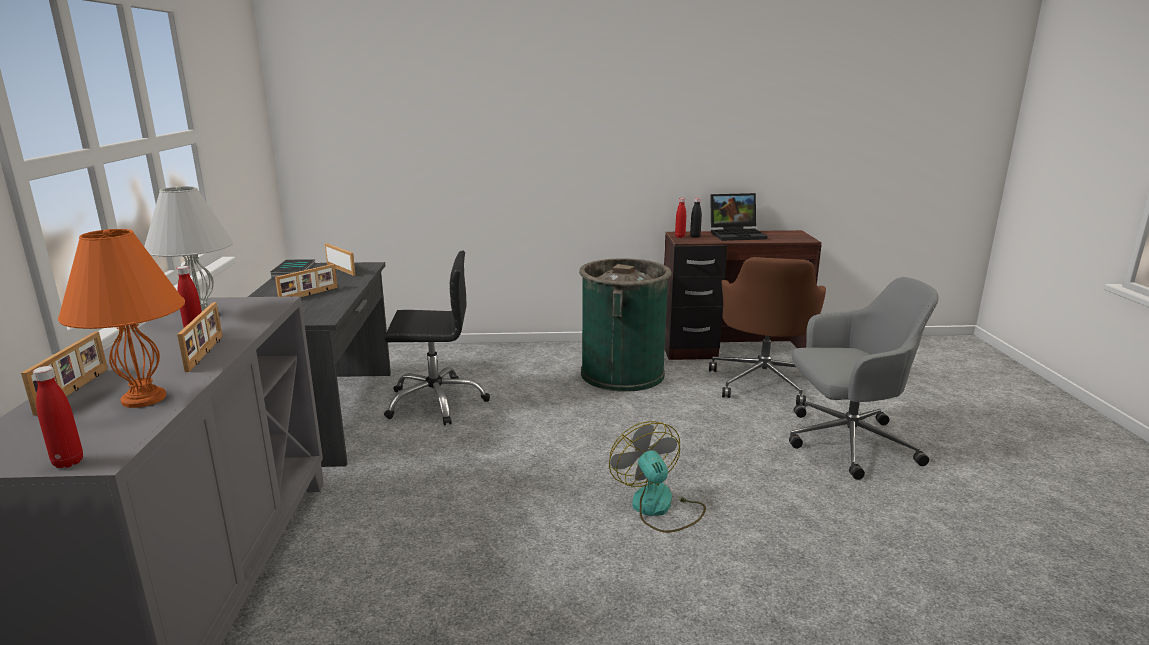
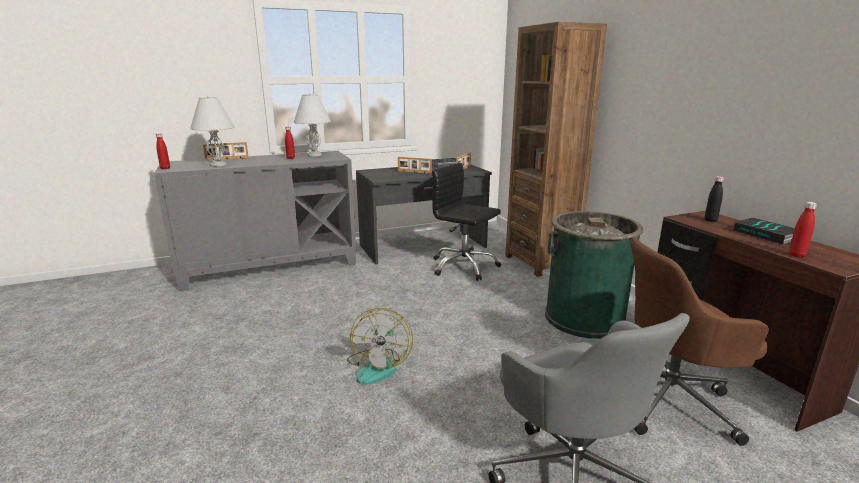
camera: 70 degrees right, 0 degrees up
orange table lamp [58,229,185,408] -> white table lamp [190,96,235,167]
picture frame [177,302,222,372] -> none
black office chair [384,251,490,426] -> black office chair turned 150 degrees clockwise [432,163,501,281]
fan [609,421,706,533] -> fan turned 135 degrees clockwise [347,308,413,384]
red bottle [675,198,686,238] -> red bottle moved to [789,202,817,258]
laptop [710,193,768,241] -> book [733,218,795,245]
none -> brown bookcase [505,22,607,277]

